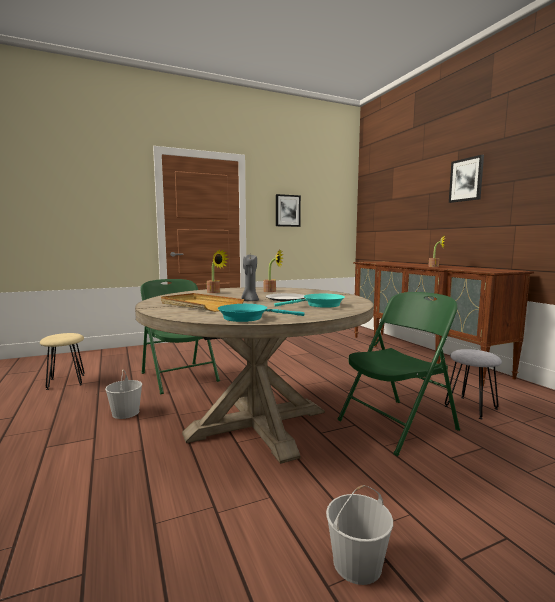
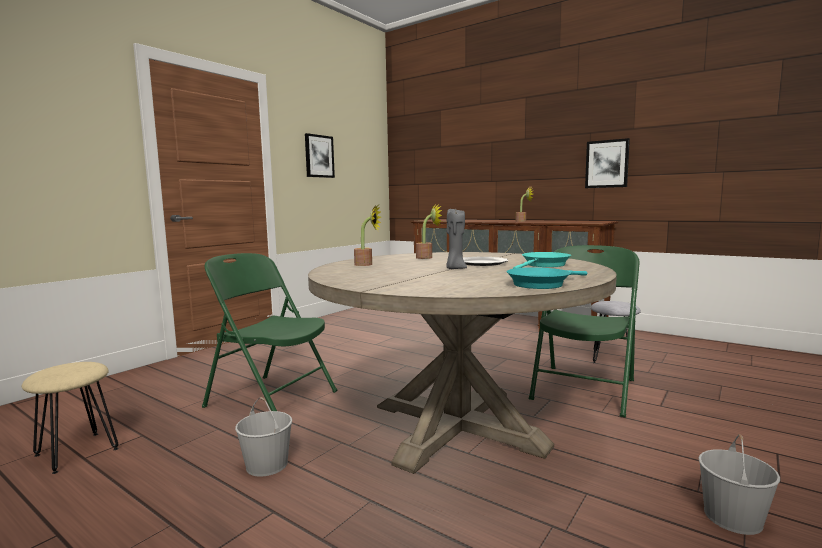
camera: 30 degrees left, 0 degrees up
beige tray [161,293,244,312] -> none
picture [449,155,484,203] -> picture moved to [585,138,630,188]

